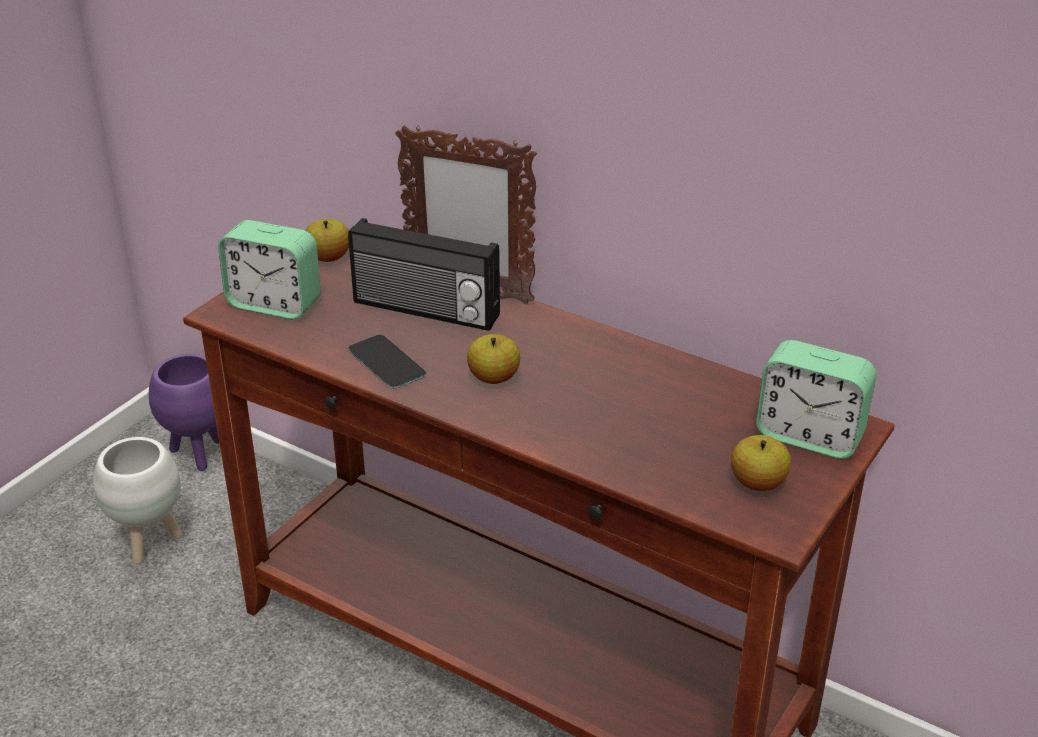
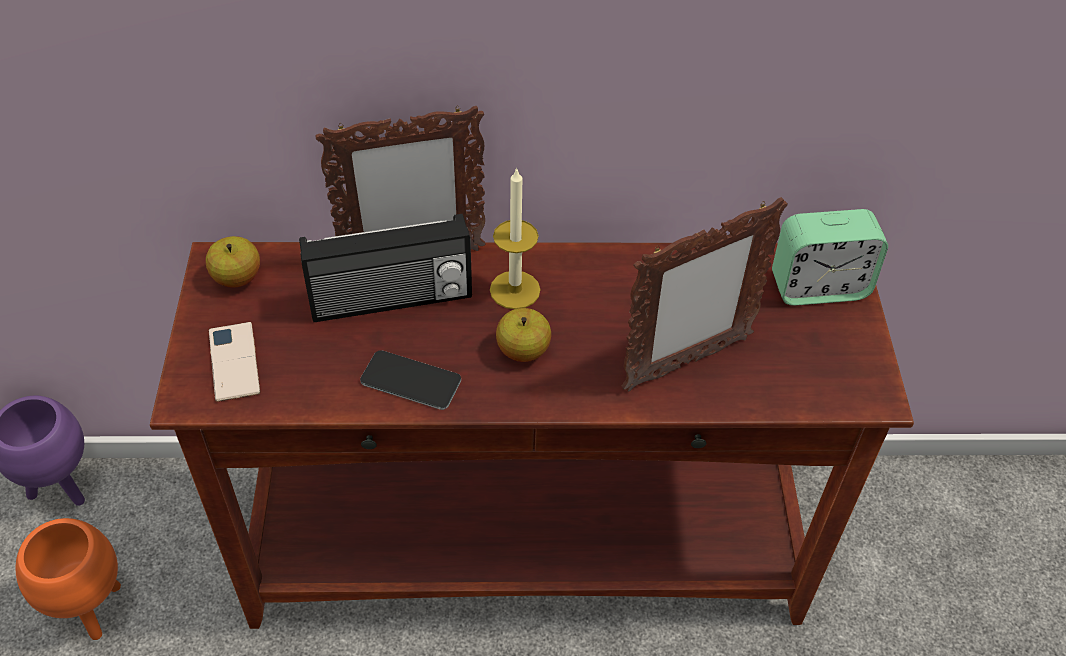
camera: 35 degrees left, 15 degrees up
white planter [93,437,183,564] -> orange planter [16,518,121,640]
alarm clock [218,220,321,319] -> phone [209,322,260,402]
apple [731,435,791,491] -> none
none -> candle [490,167,540,309]
none -> picture frame [621,197,788,392]

